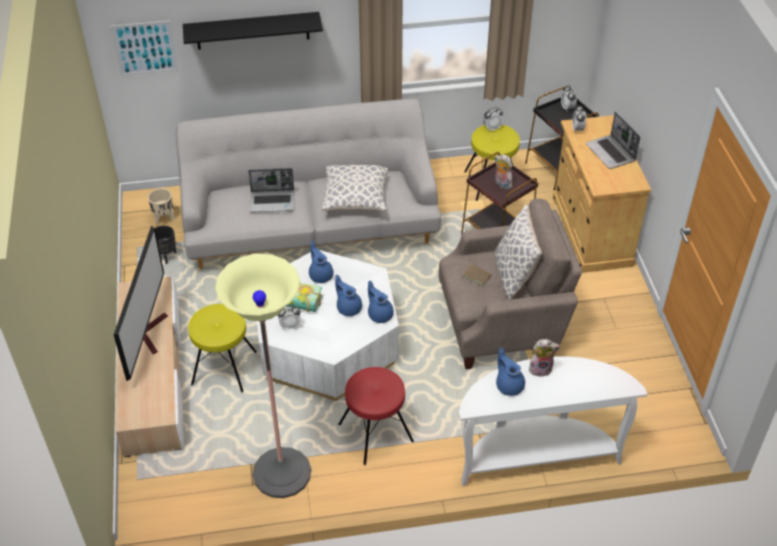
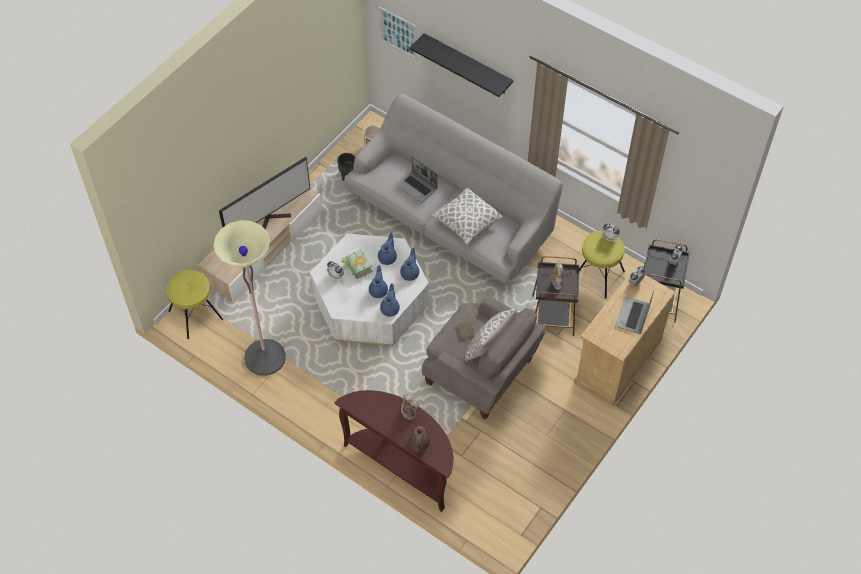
camera: 45 degrees right, 10 degrees up
yellow stool [188,304,257,392] -> yellow stool moved to [167,270,223,339]
red stool [338,367,414,465] -> none
white console table [459,356,648,486] -> brown console table [335,390,454,512]
blue teapot [496,348,525,396] -> blue teapot moved to [400,248,419,281]
none -> brown teapot [409,426,430,452]

